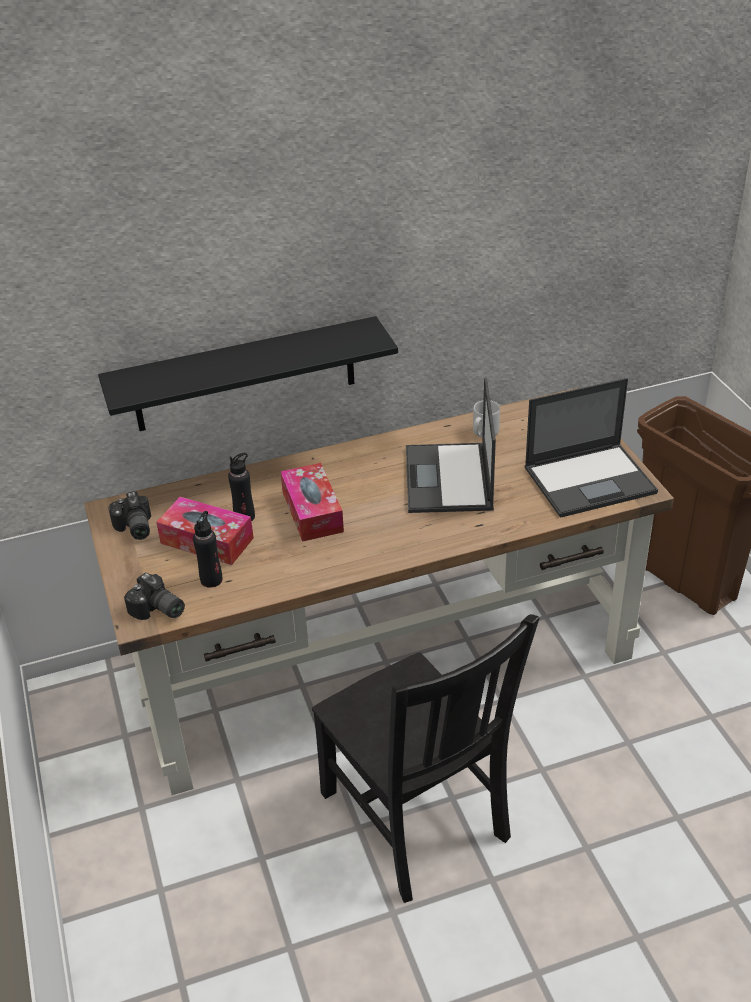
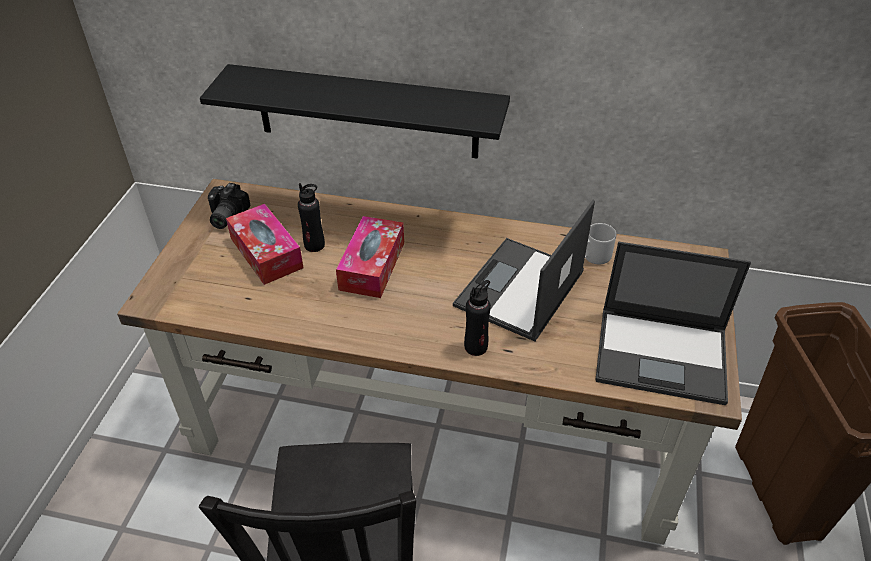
camera: 30 degrees right, 5 degrees up
camera [124,572,185,620] -> none
black bottle [193,511,222,588] -> black bottle moved to [464,280,491,356]

